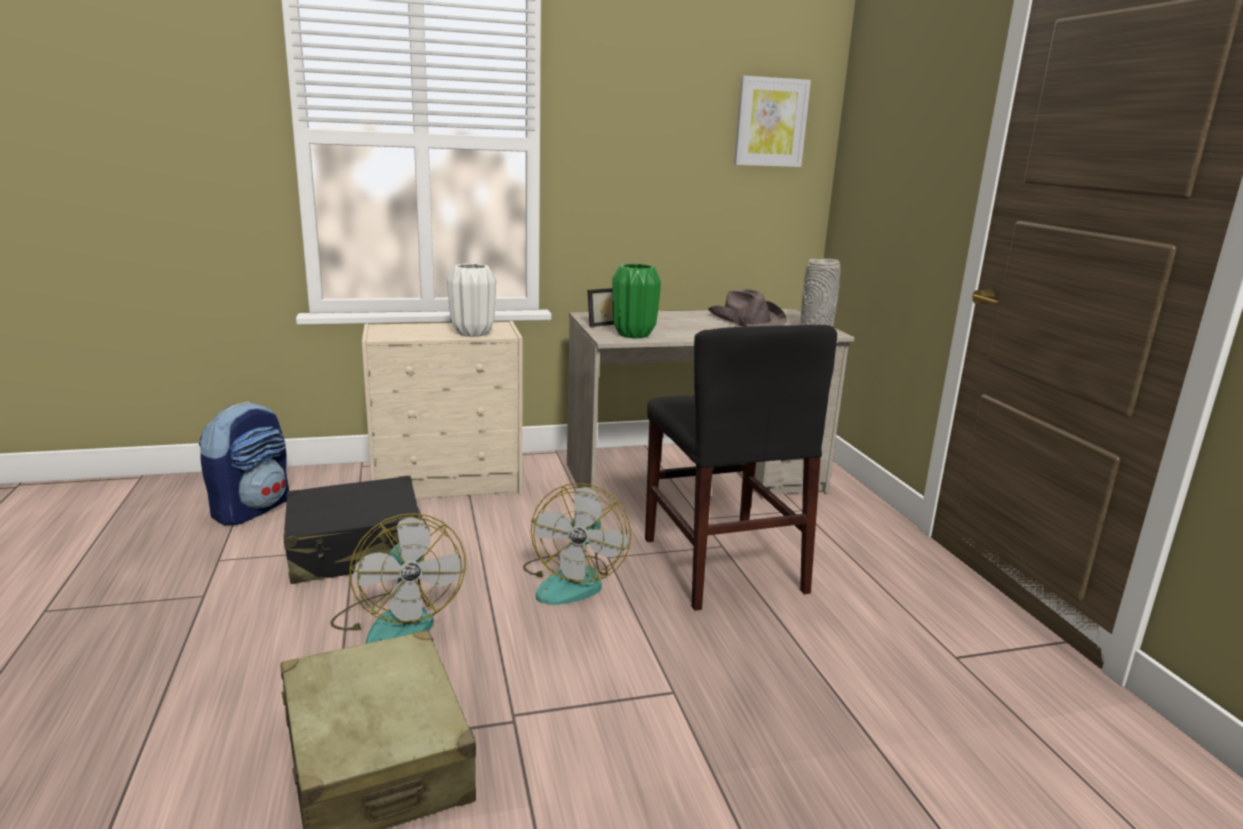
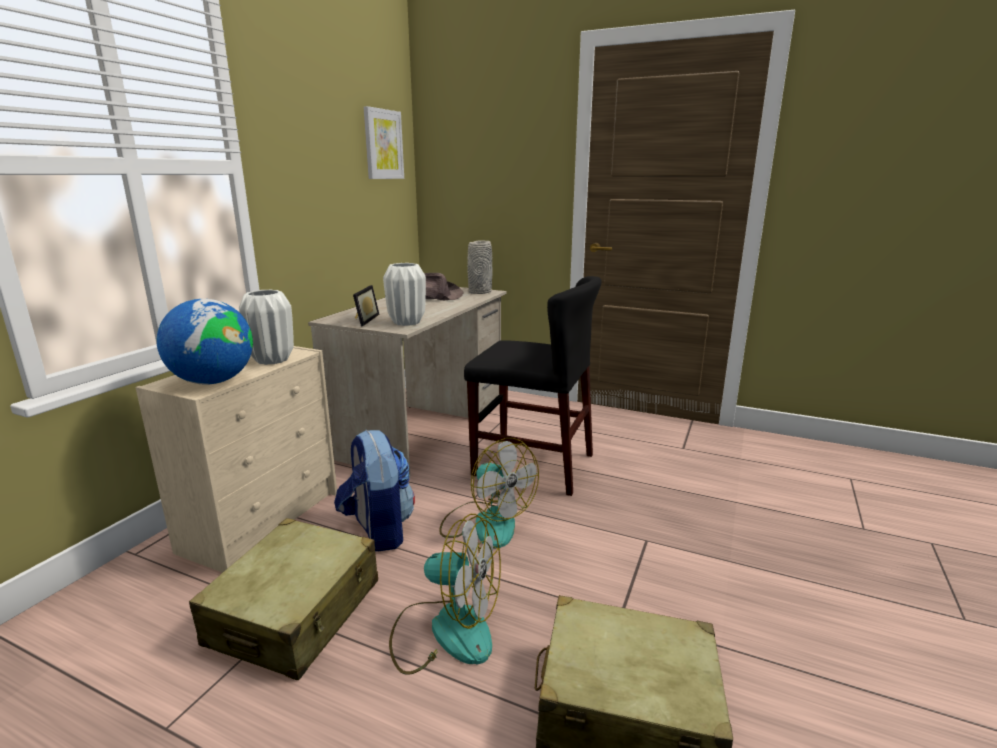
camera: 50 degrees left, 0 degrees up
backpack [199,402,289,525] -> backpack moved to [334,430,415,552]
black suitcase [283,476,430,584] -> beige suitcase [189,518,378,680]
green vase [612,264,661,338] -> white vase [383,263,426,326]
none -> globe [157,299,253,385]

